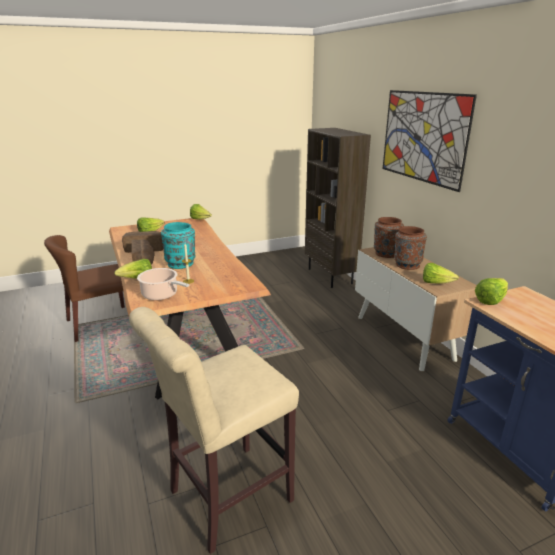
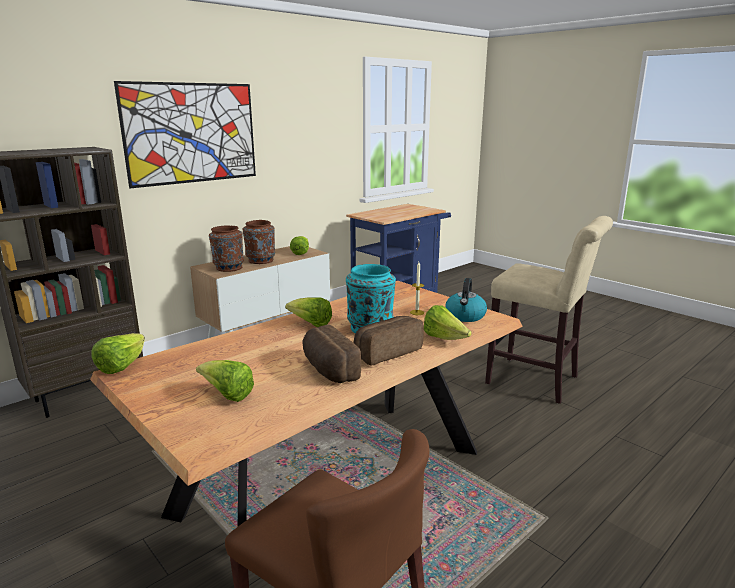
camera: 110 degrees left, 5 degrees down
cooking pot [137,268,190,300] -> kettle [445,278,487,322]
lettuce [475,278,508,305] -> lettuce moved to [285,297,332,327]

